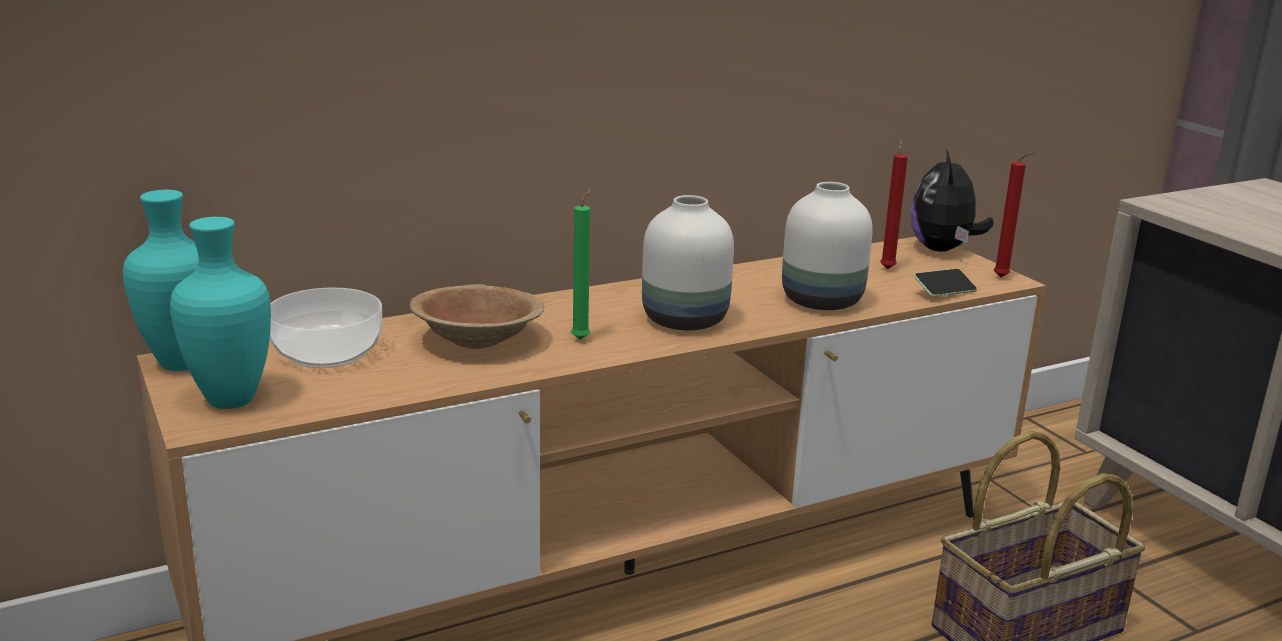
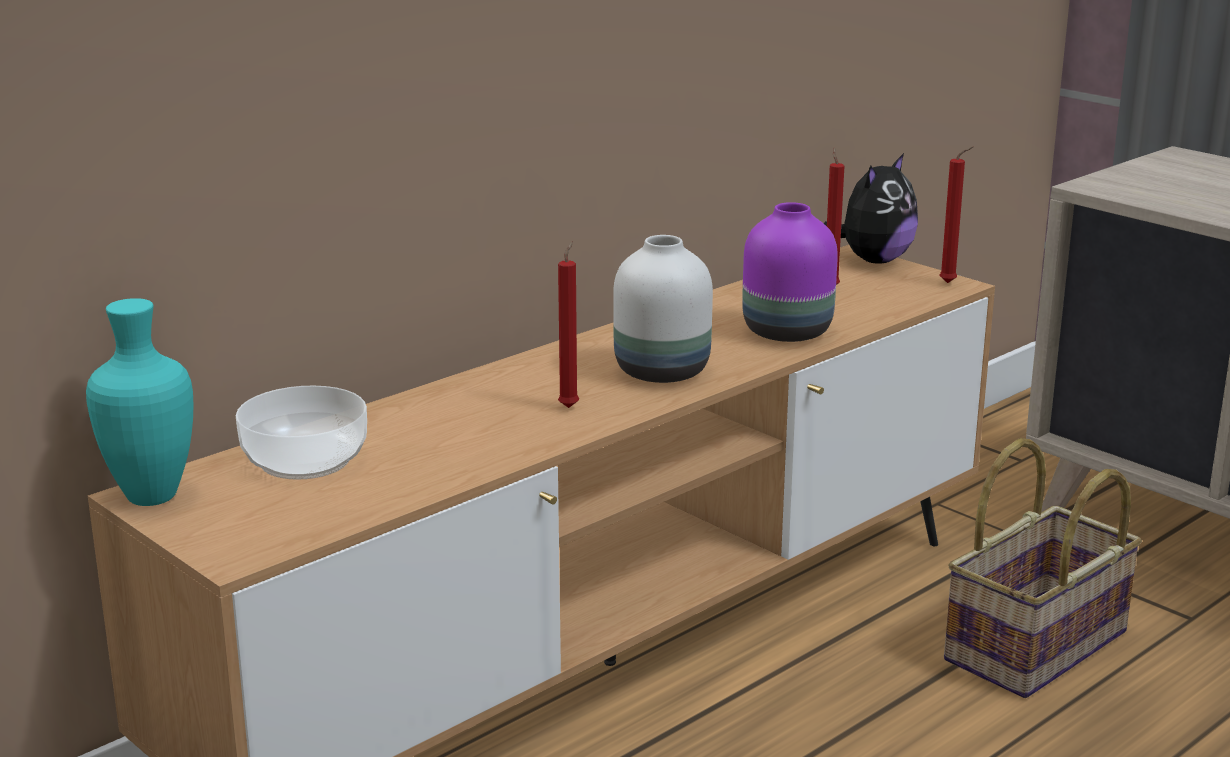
camera: 15 degrees left, 0 degrees up
turquoise vase [170,217,271,409] -> none
brown bowl [410,284,544,349] -> none
green candle [571,189,592,340] -> red candle [558,241,579,408]
white vase [782,182,873,310] -> purple vase [742,202,838,342]
plush toy [910,150,993,252] -> plush toy turned 135 degrees counterclockwise [824,153,918,263]
phone [913,268,977,297] -> none

